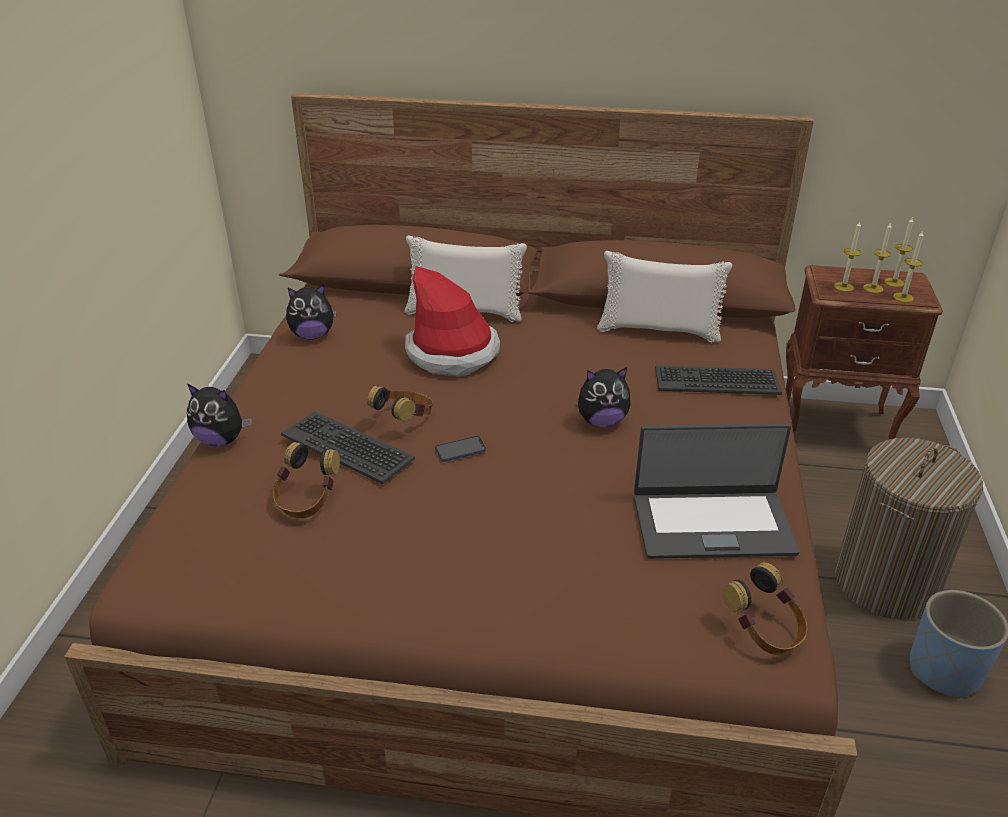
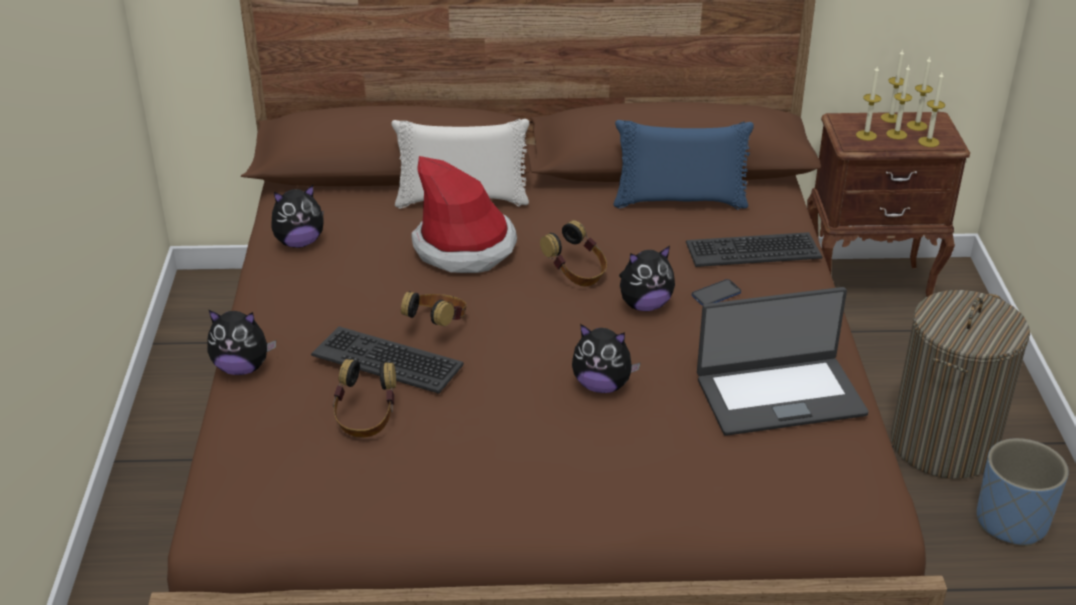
camera: 10 degrees left, 0 degrees up
phone [435,436,486,462] -> phone moved to [692,279,741,306]
white pillow [597,251,732,343] -> blue pillow [613,120,754,210]
headphones [722,562,808,655] -> headphones moved to [540,220,607,286]
none -> plush toy [572,324,641,393]
none -> candle [881,49,904,123]

